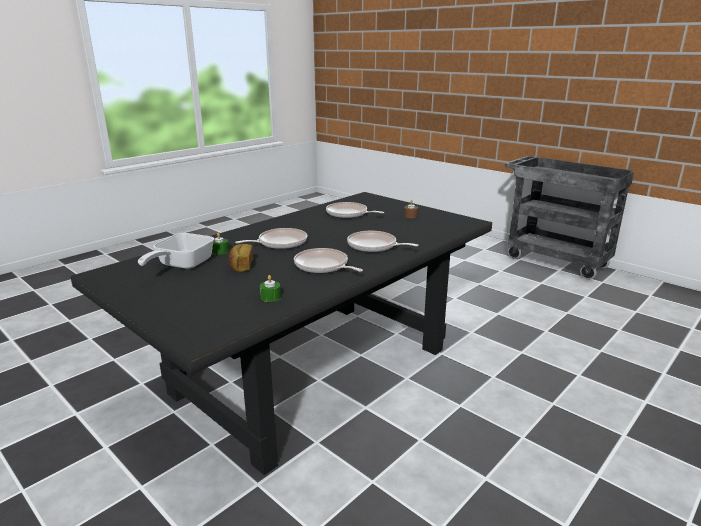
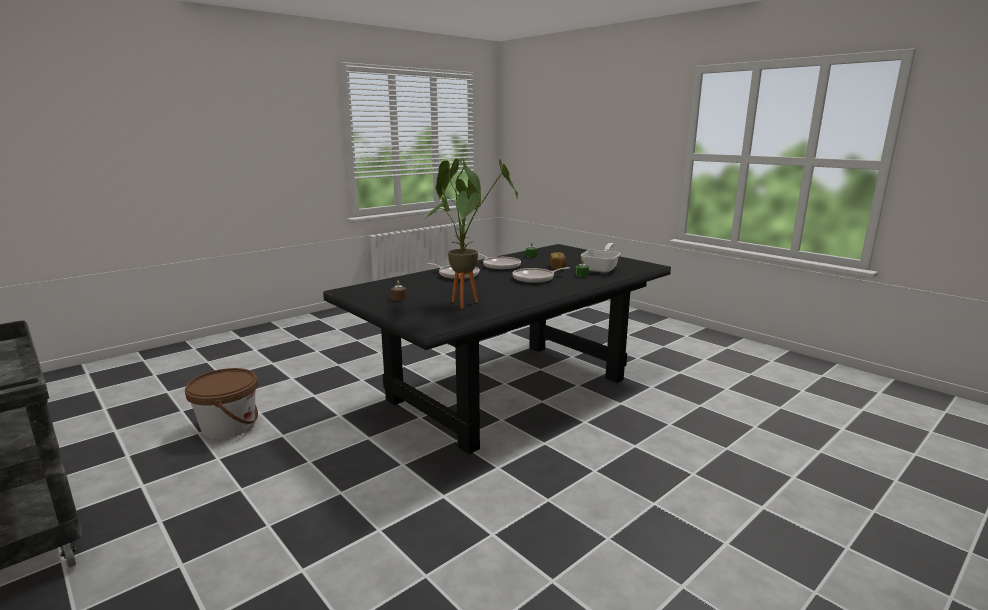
camera: 175 degrees left, 5 degrees down
frying pan [326,202,384,218] -> potted plant [425,158,518,308]
none -> brown bucket [185,368,258,439]

